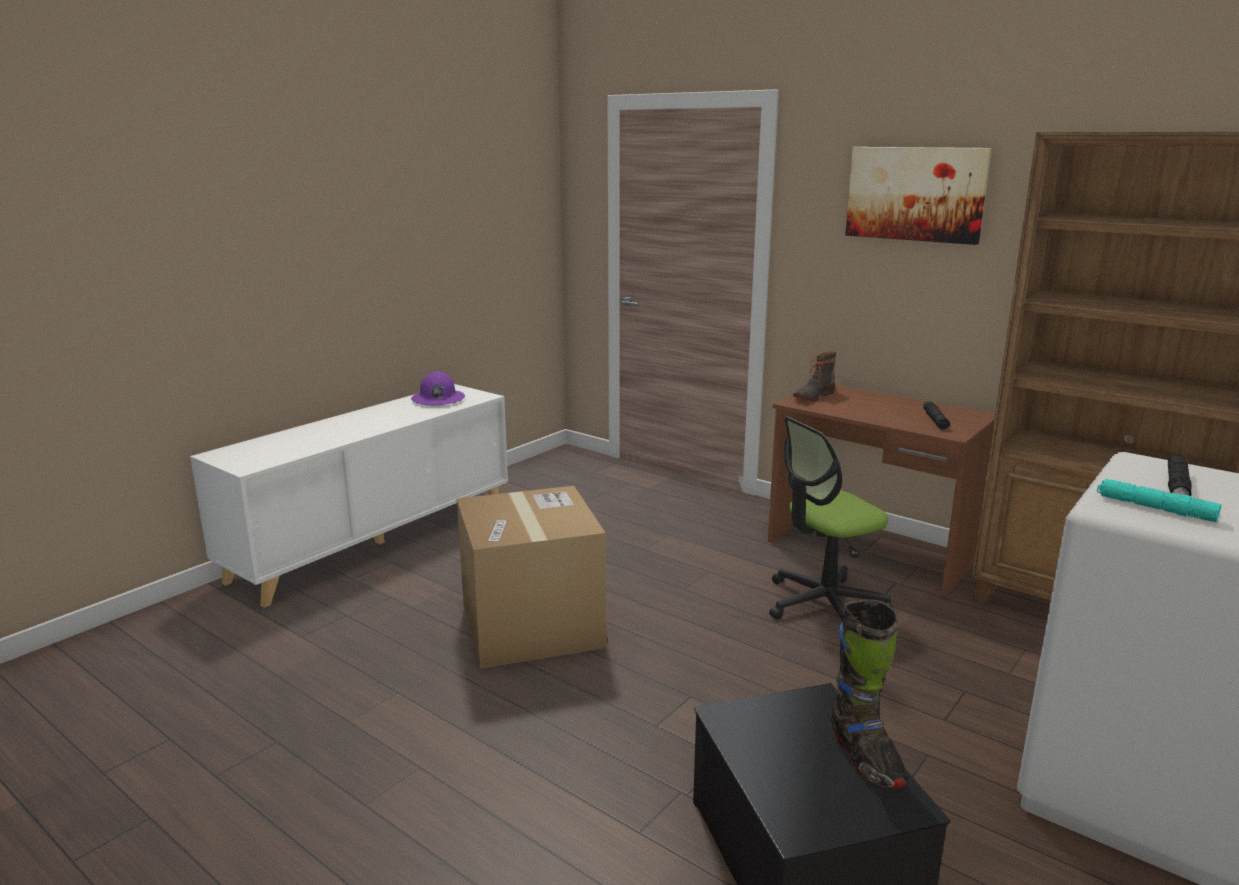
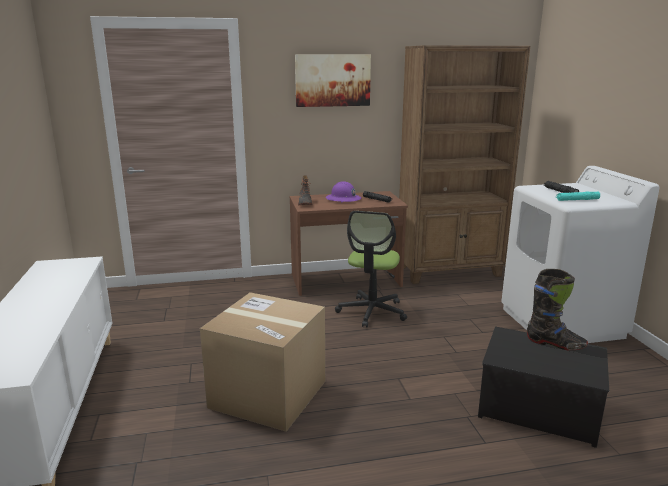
camera: 50 degrees left, 0 degrees up
purple hard hat [411,371,465,405] -> purple hard hat moved to [326,181,361,202]

